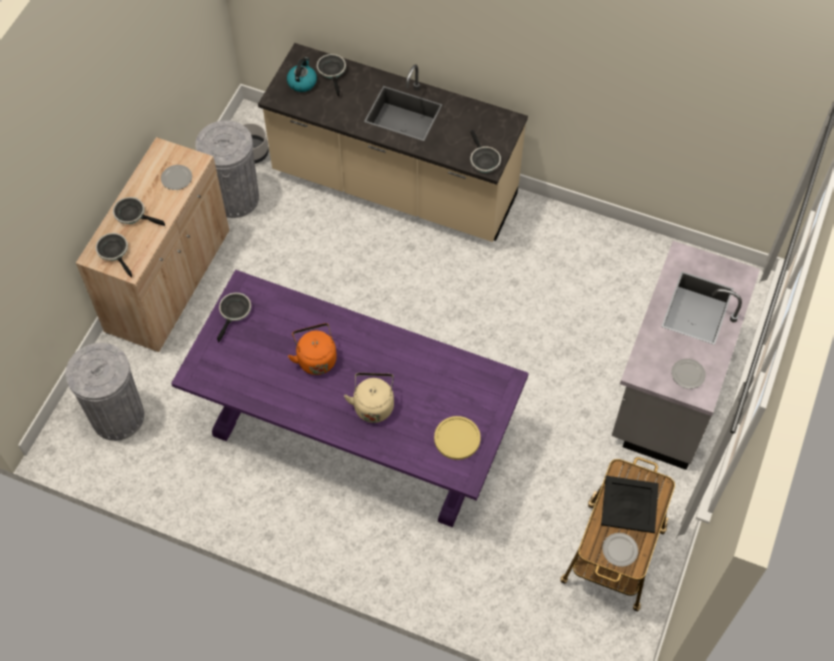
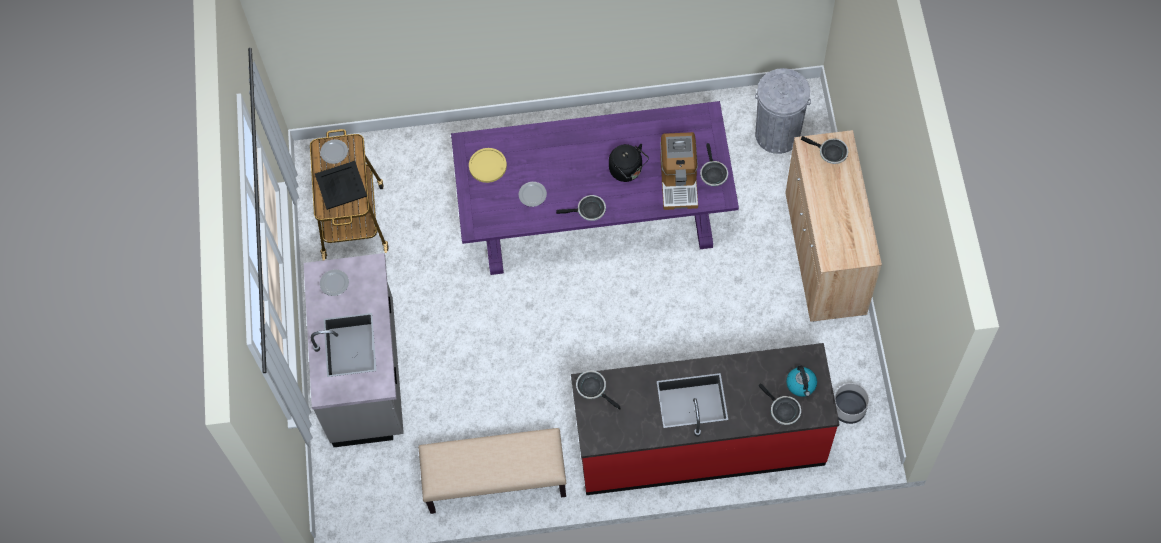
camera: 155 degrees right, 5 degrees up
frying pan [113,197,165,226] -> frying pan moved to [556,195,606,221]
plate [161,165,192,190] -> plate moved to [519,182,547,207]
grey trash can [195,120,259,218] -> none
beige counter [258,43,528,242] -> red counter [571,343,840,495]
orange kettle [288,323,337,375] -> black kettle [609,144,649,182]
beige kettle [344,373,394,423] -> none
none -> beige bench [418,428,566,514]
none -> coffee machine [660,132,698,210]

